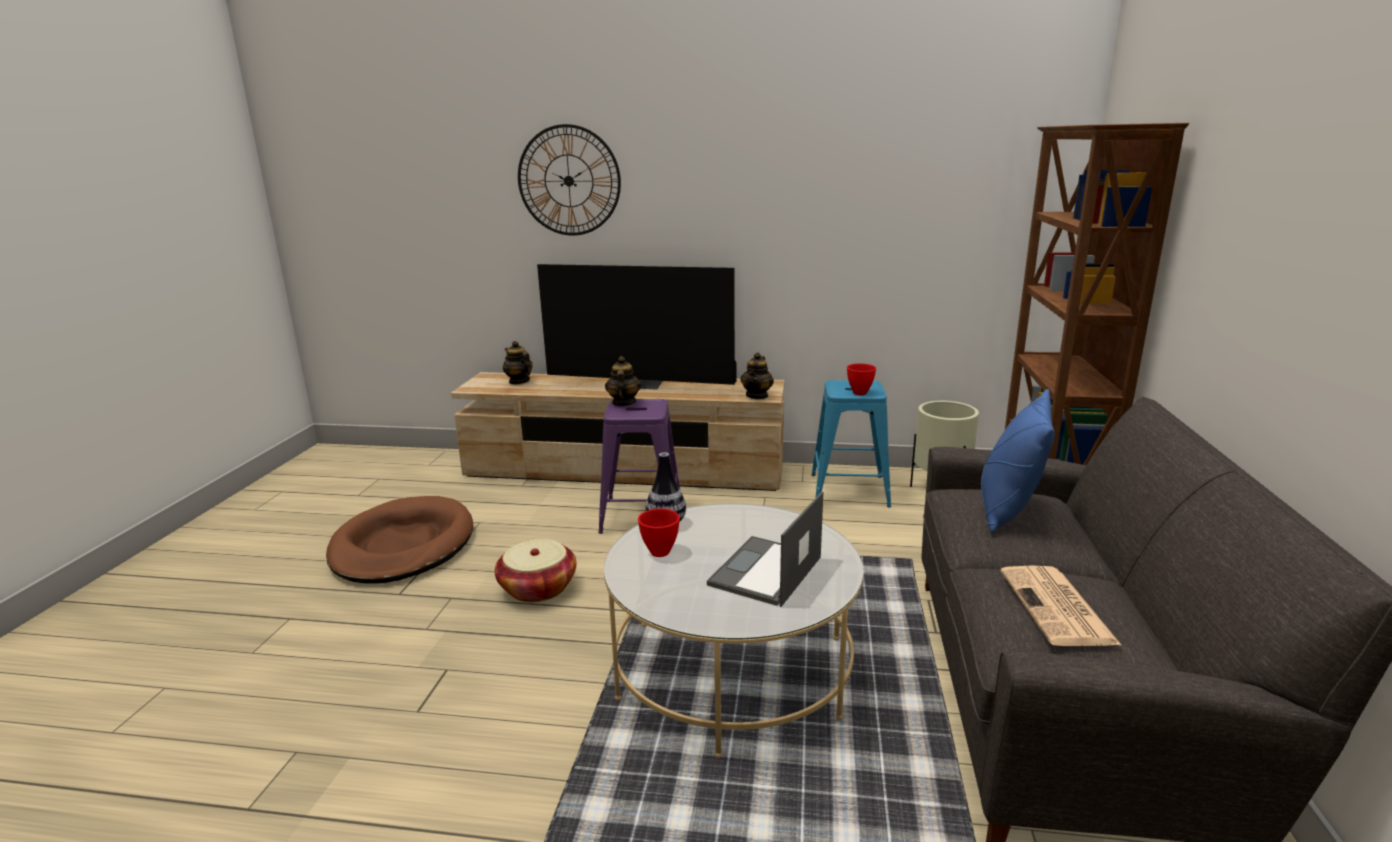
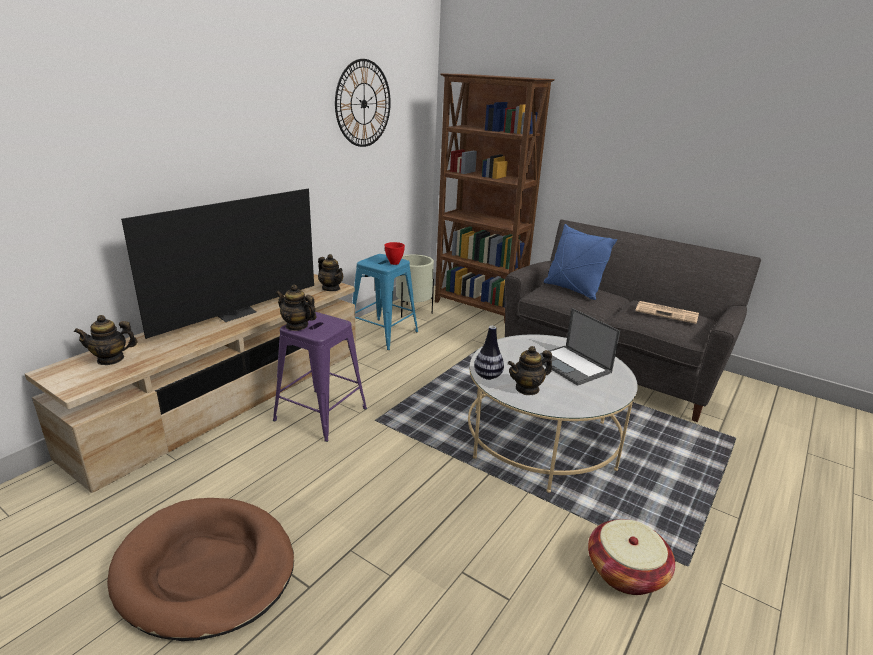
camera: 65 degrees left, 5 degrees up
basket [494,539,577,602] -> basket moved to [588,519,675,595]
wall clock [518,124,621,236] -> wall clock moved to [335,59,391,147]
red bowl [638,508,680,557] -> teapot [508,346,552,395]

